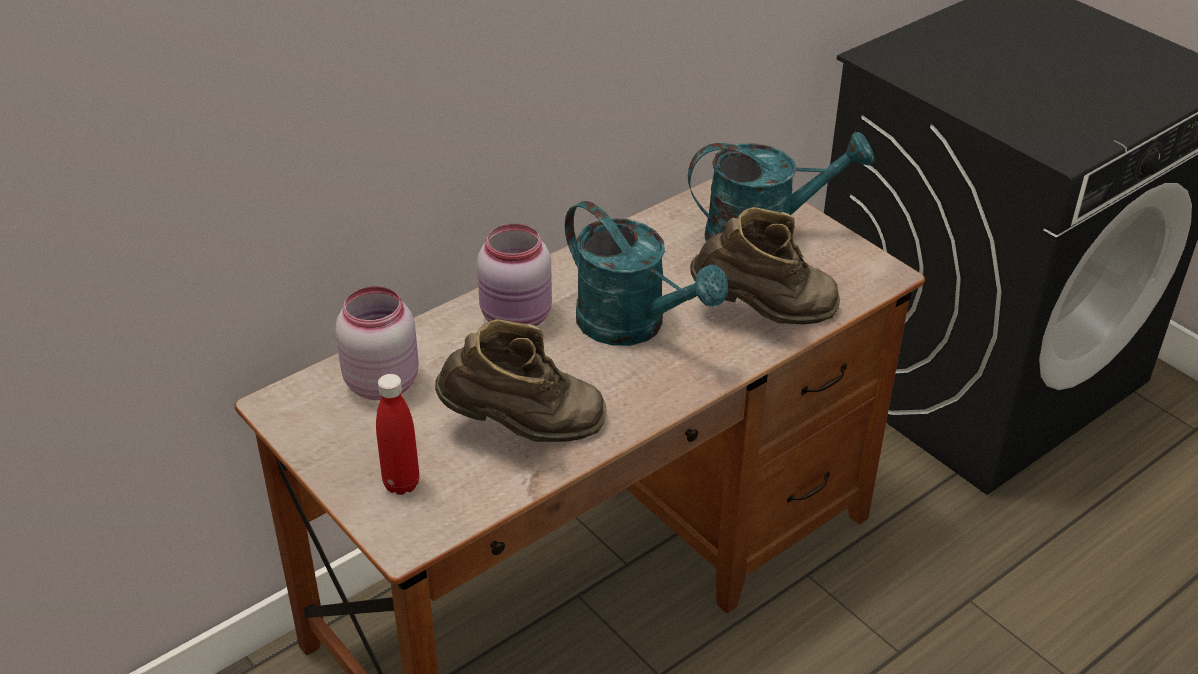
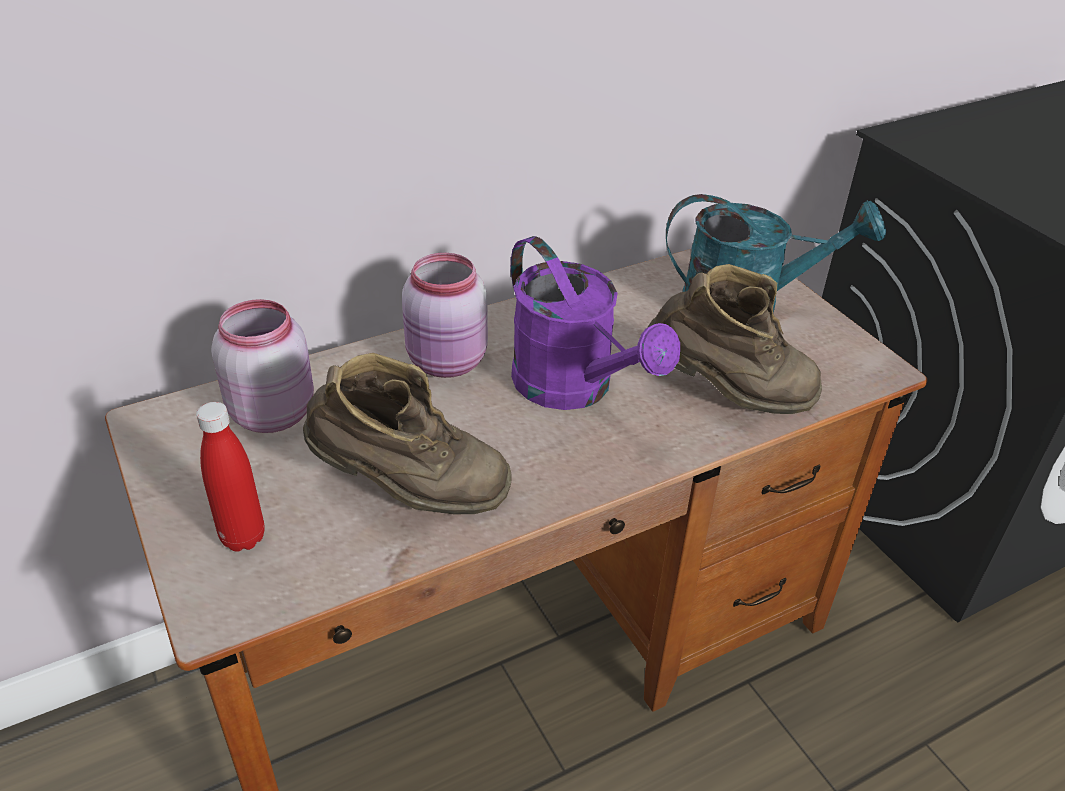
camera: 10 degrees right, 0 degrees up
turquoise watering can [565,201,728,346] -> purple watering can [511,236,680,410]

